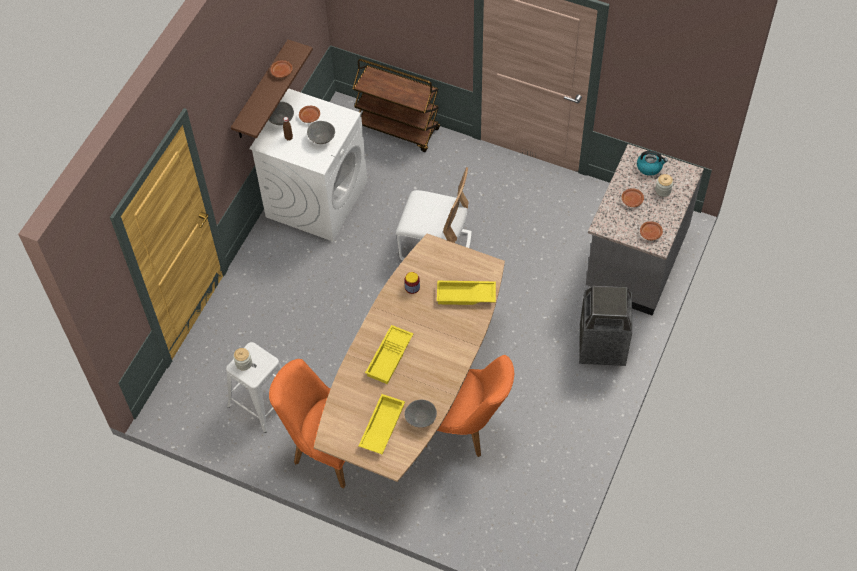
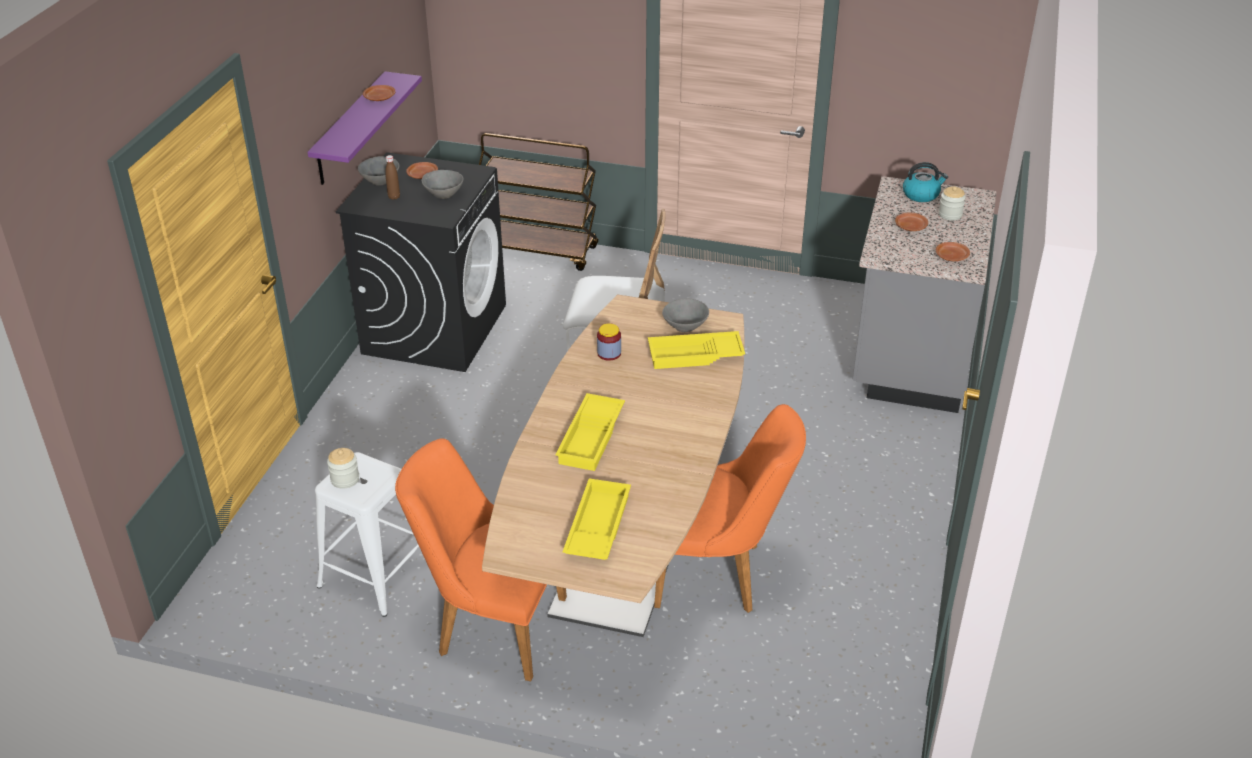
camera: 10 degrees left, 20 degrees down
brown shelf [231,40,313,138] -> purple shelf [307,71,422,185]
white washing machine [249,88,367,241] -> black washing machine [335,152,506,372]
grey bowl [404,400,437,428] -> grey bowl moved to [662,299,709,332]
trash can [579,286,632,366] -> none

